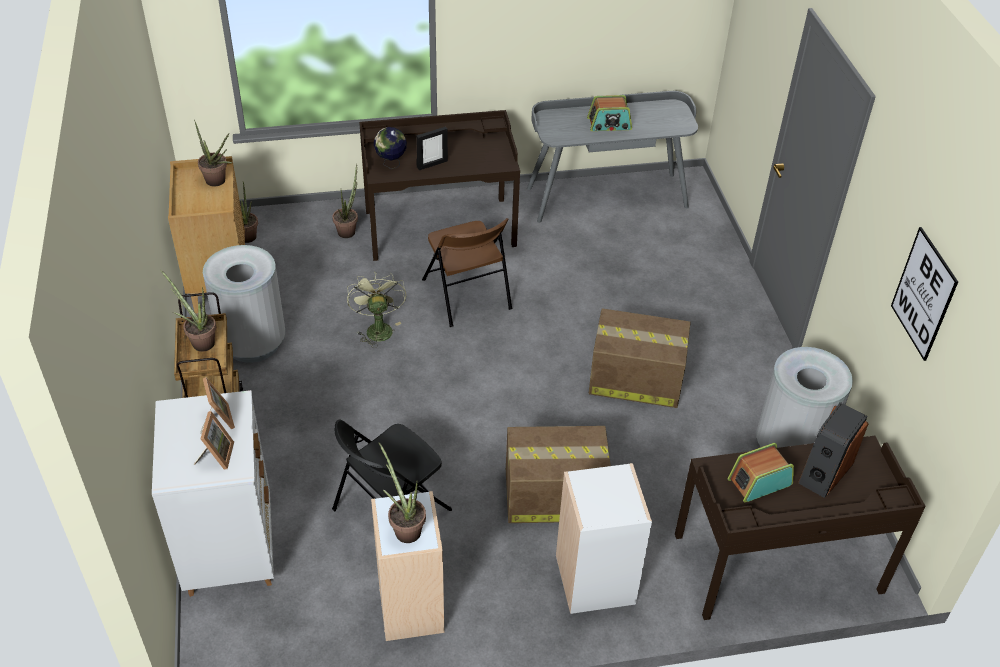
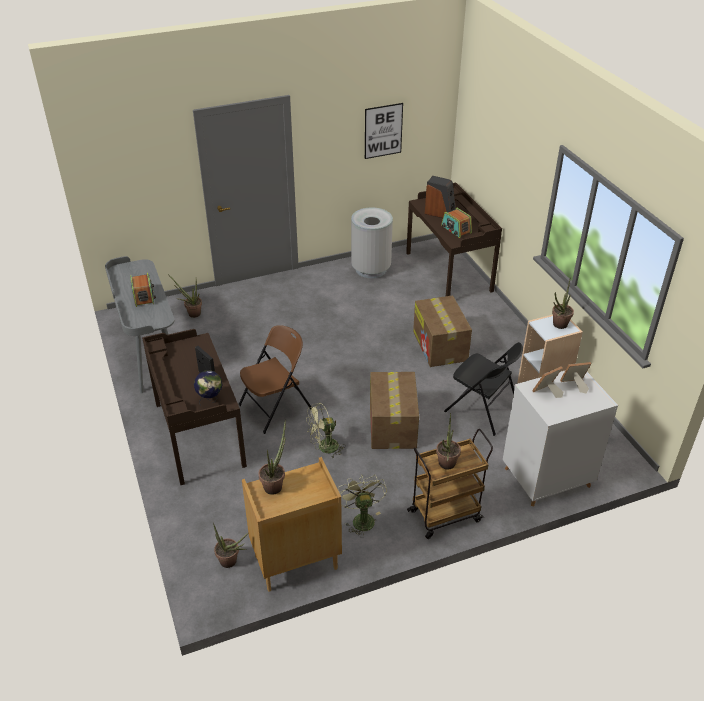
camera: 100 degrees left, 5 degrees down
grey trash can [203,245,285,363] -> green fan [338,474,387,537]
potted plant [332,164,358,238] -> potted plant moved to [169,275,202,318]
bookcase [556,463,652,614] -> none
cardboard box [589,308,691,408] -> cardboard box moved to [370,372,419,449]

